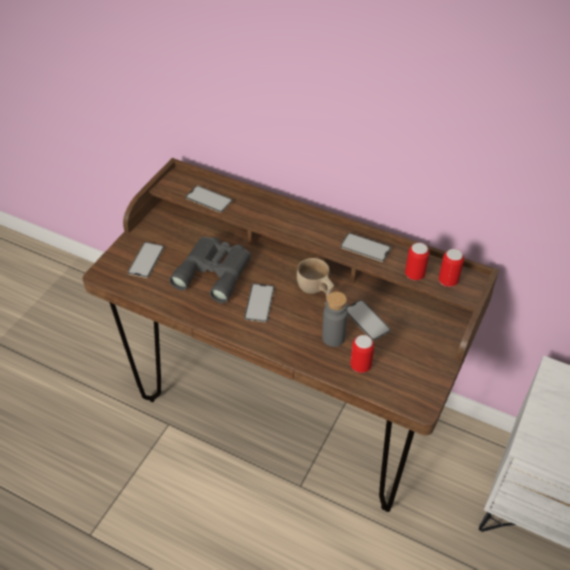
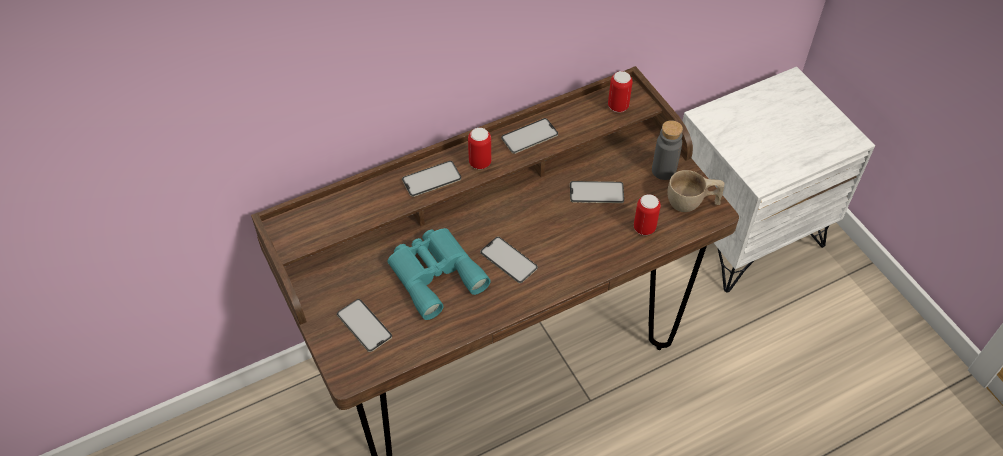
camera: 55 degrees left, 5 degrees up
grey binoculars [169,237,251,303] -> turquoise binoculars [388,228,491,320]
phone [185,186,232,213] -> phone moved to [402,161,461,197]
beige cup [297,258,334,305] -> beige cup moved to [668,170,724,212]
grey bottle [322,292,348,347] -> grey bottle moved to [652,120,683,180]
can [405,243,430,281] -> can moved to [468,128,491,169]

